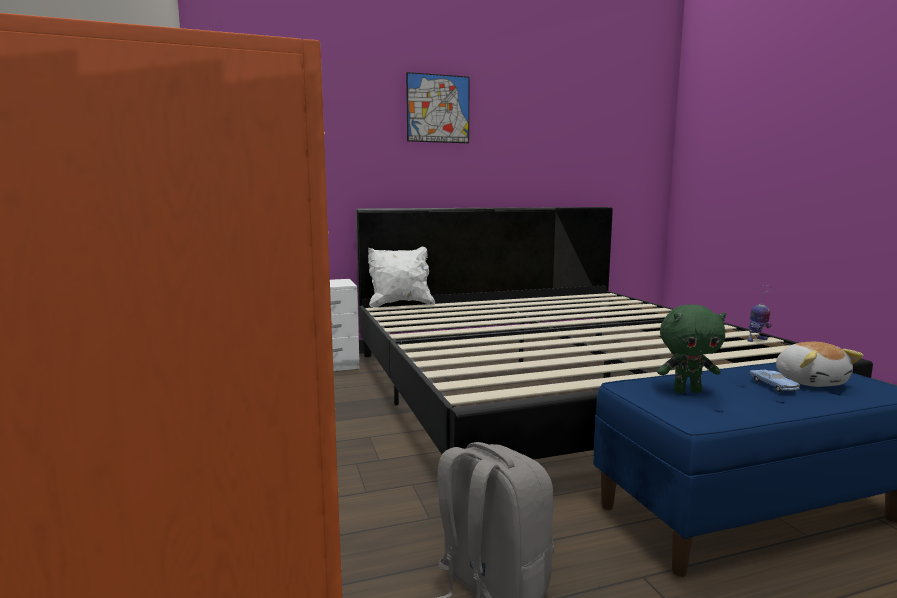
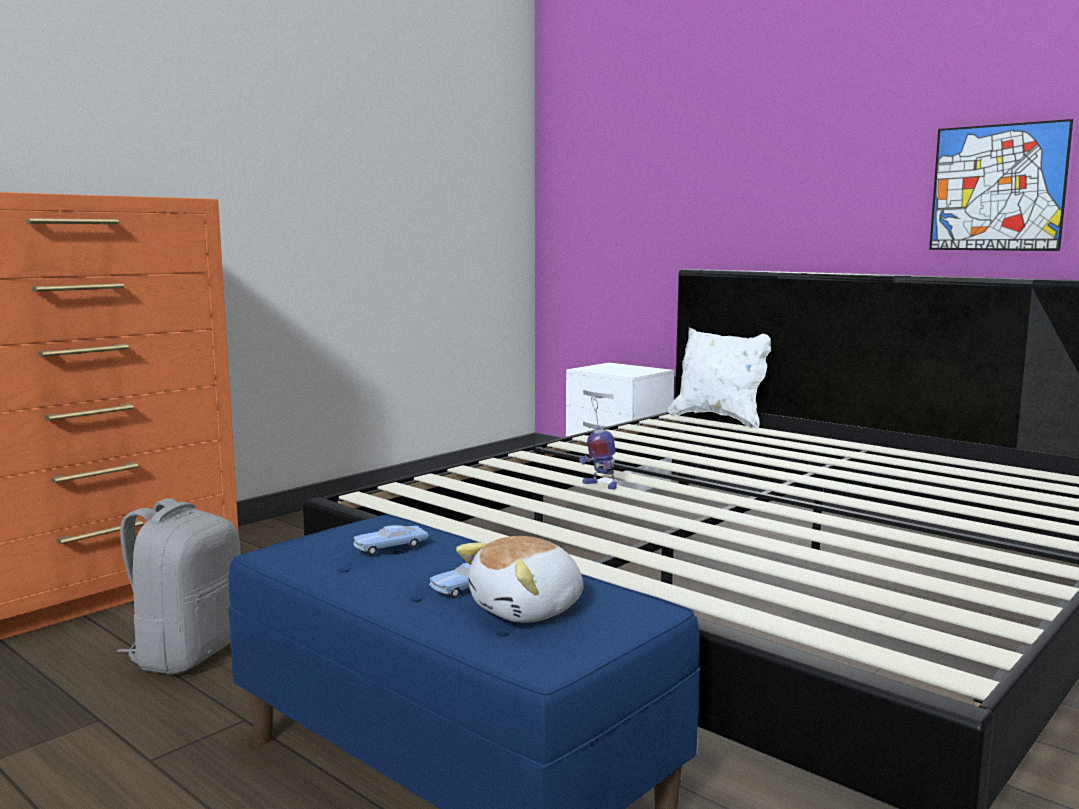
camera: 60 degrees right, 0 degrees up
picture [406,72,470,143] -> picture moved to [929,119,1073,251]
green plush toy [657,304,726,393] -> blue toy car [353,525,429,556]
toy robot [747,285,772,342] -> toy robot moved to [579,397,617,490]

